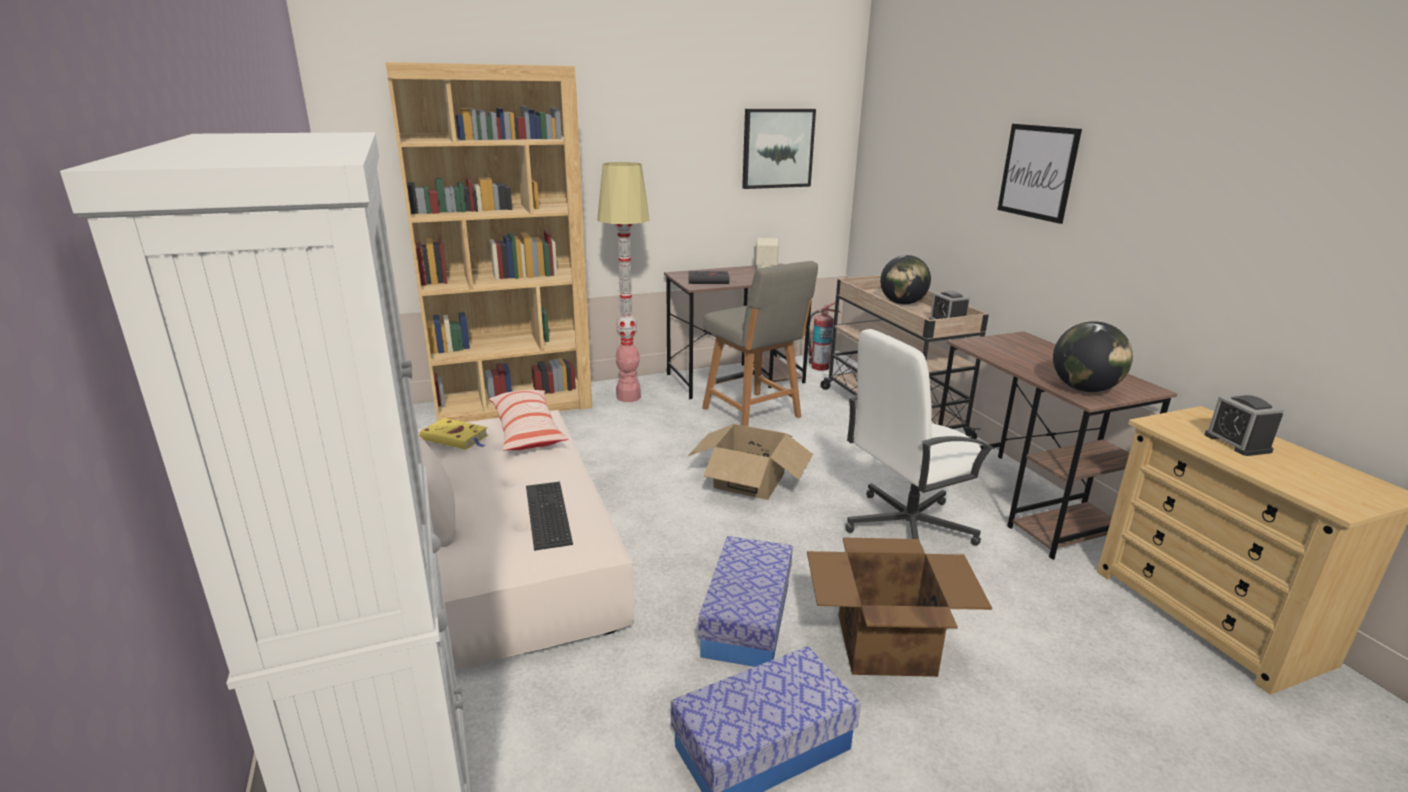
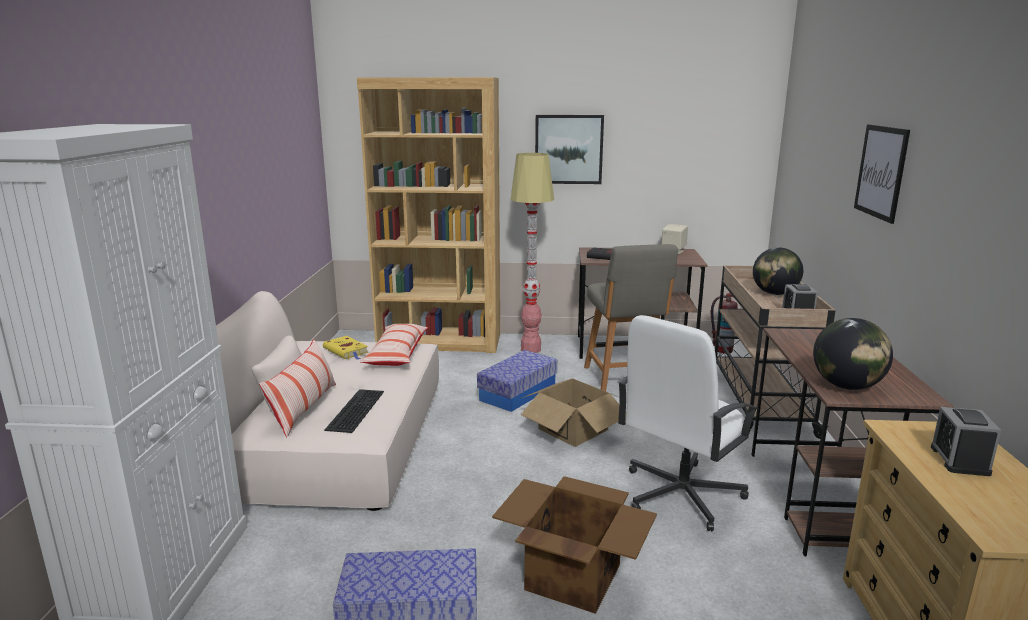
camera: 25 degrees right, 5 degrees down
storage box [698,536,793,667] -> storage box moved to [477,350,557,412]
picture [742,109,816,189] -> picture moved to [535,115,604,184]
white office chair [846,329,995,546] -> white office chair turned 45 degrees counterclockwise [617,315,759,531]
none -> pillow [259,339,336,437]

